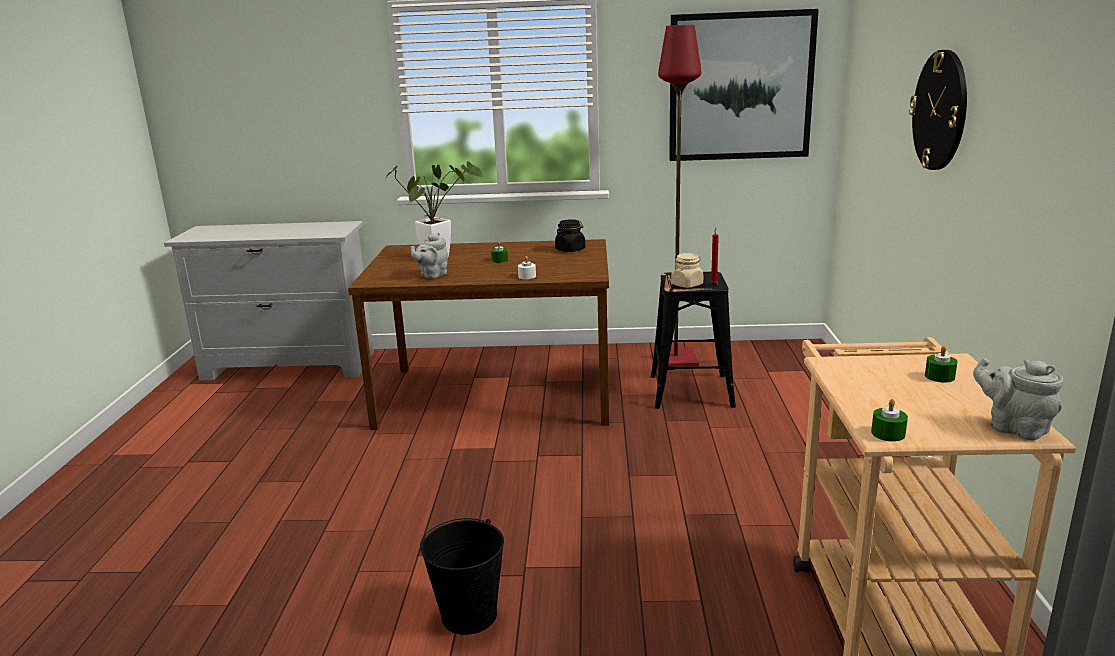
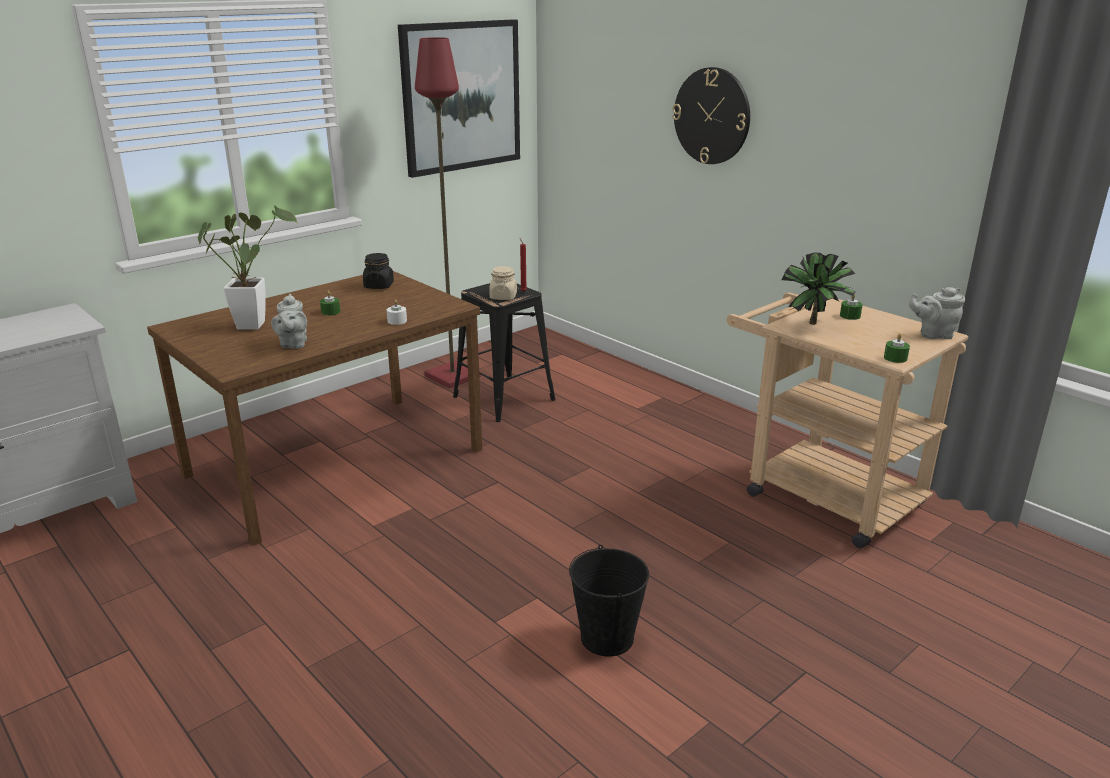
camera: 45 degrees left, 5 degrees up
none -> potted plant [781,252,855,325]

